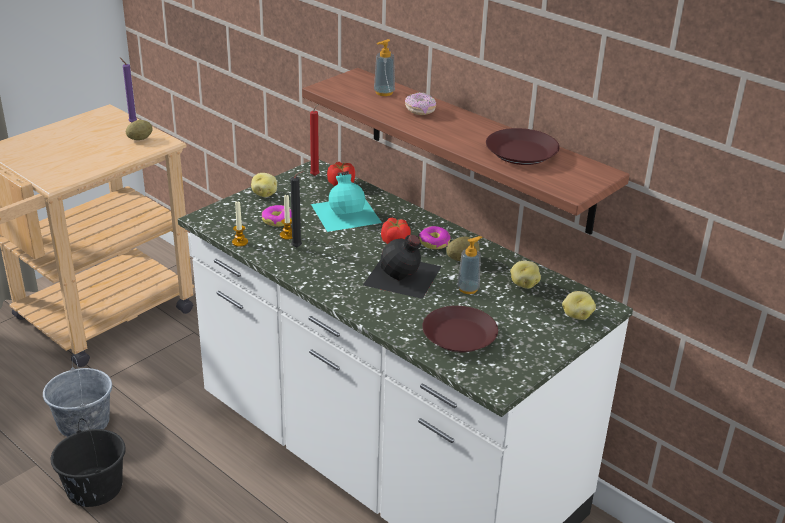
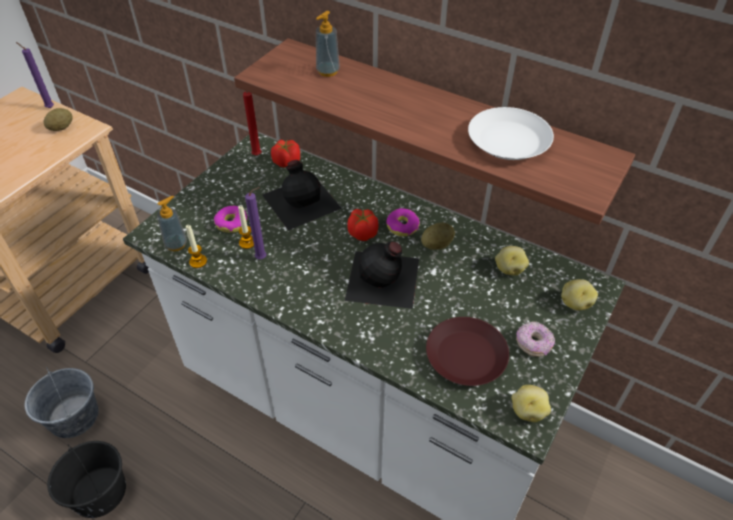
camera: 10 degrees left, 15 degrees up
potato [251,173,277,197] -> potato moved to [511,385,551,422]
black candle [290,171,304,248] -> purple candle [245,187,266,259]
turquoise bottle [311,171,382,232] -> black bottle [262,160,342,230]
donut [405,92,436,115] -> donut moved to [516,321,555,357]
soap dispenser [457,236,482,294] -> soap dispenser moved to [157,196,187,251]
brown plate [486,128,560,165] -> white plate [468,107,554,160]

